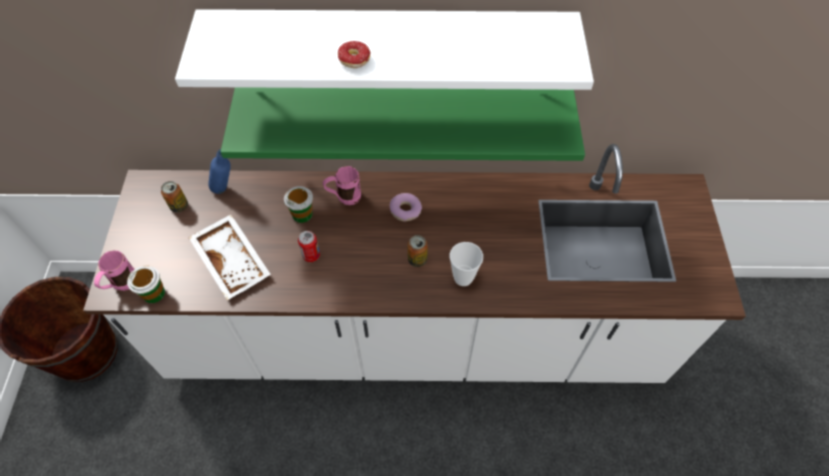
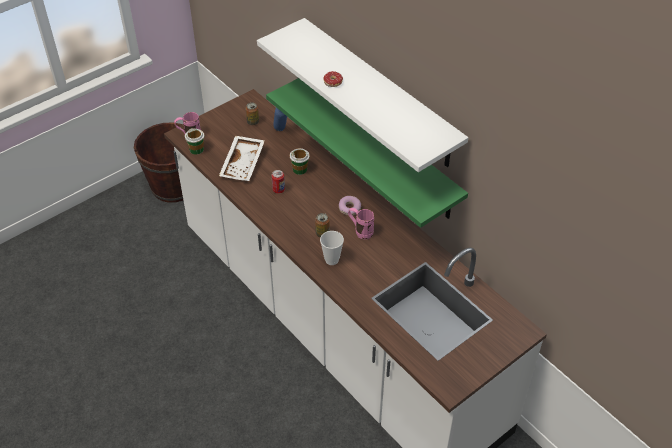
camera: 50 degrees right, 10 degrees down
pink mug [323,166,361,205] -> pink mug moved to [348,208,374,240]

